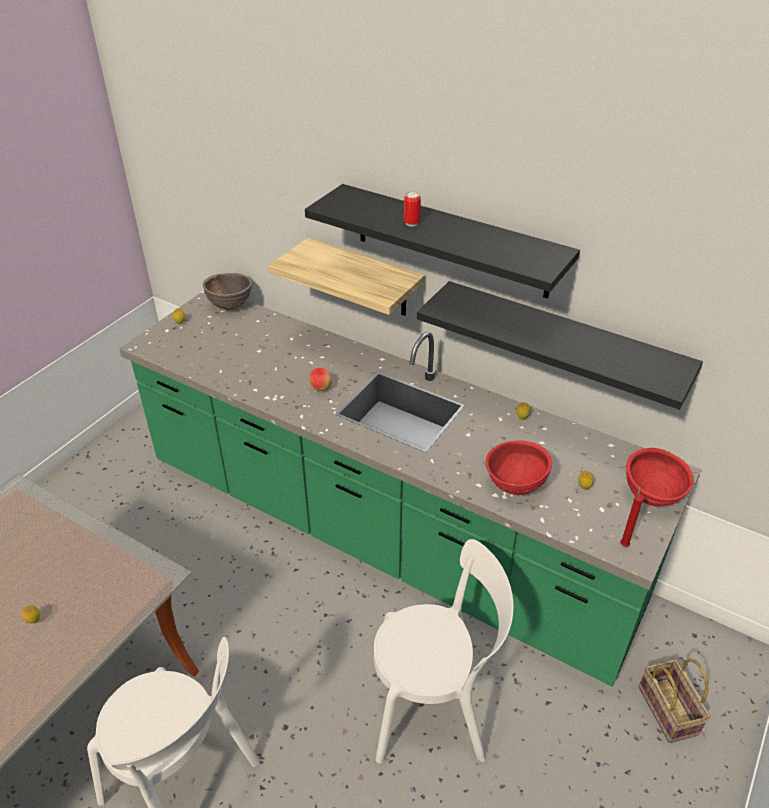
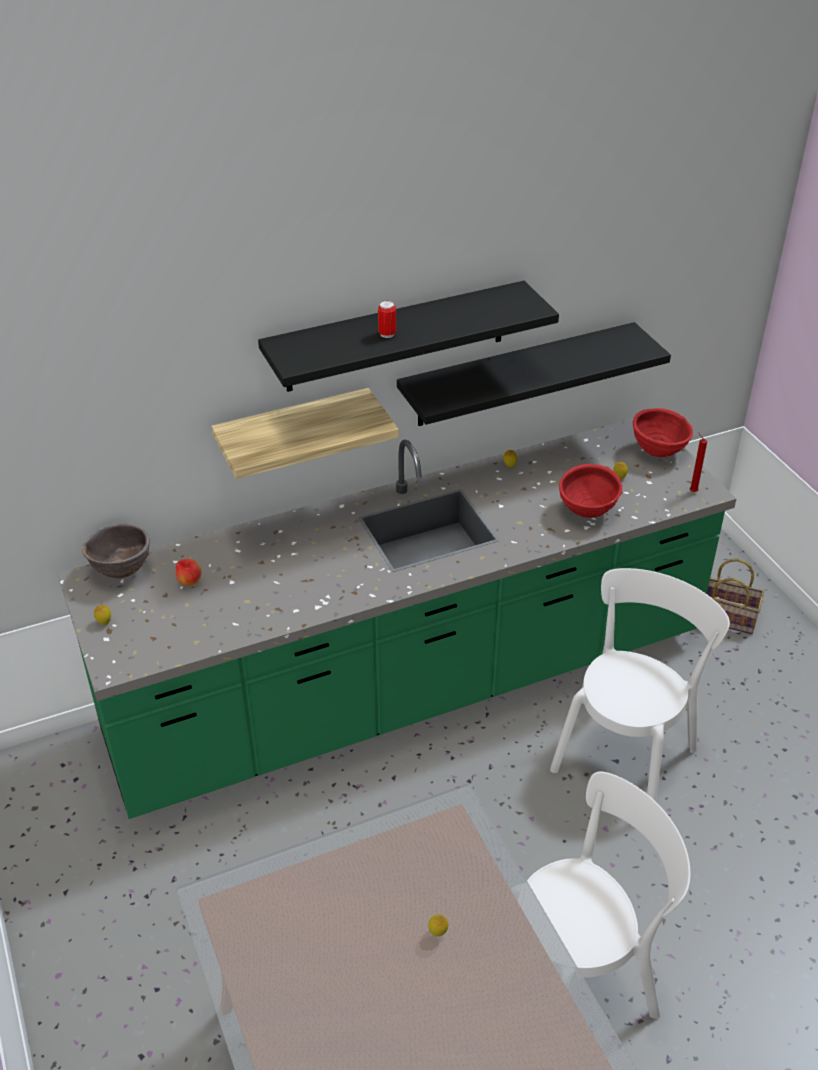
camera: 55 degrees left, 0 degrees up
apple [309,368,332,391] -> apple moved to [175,559,202,586]

